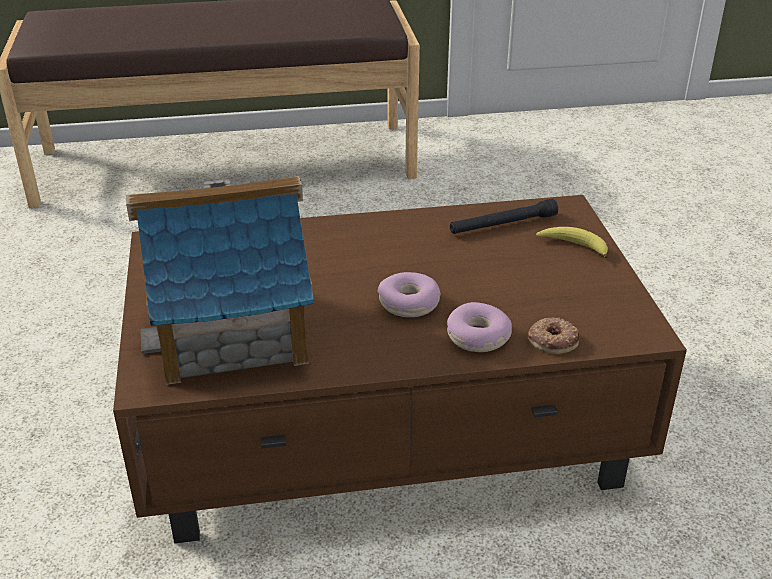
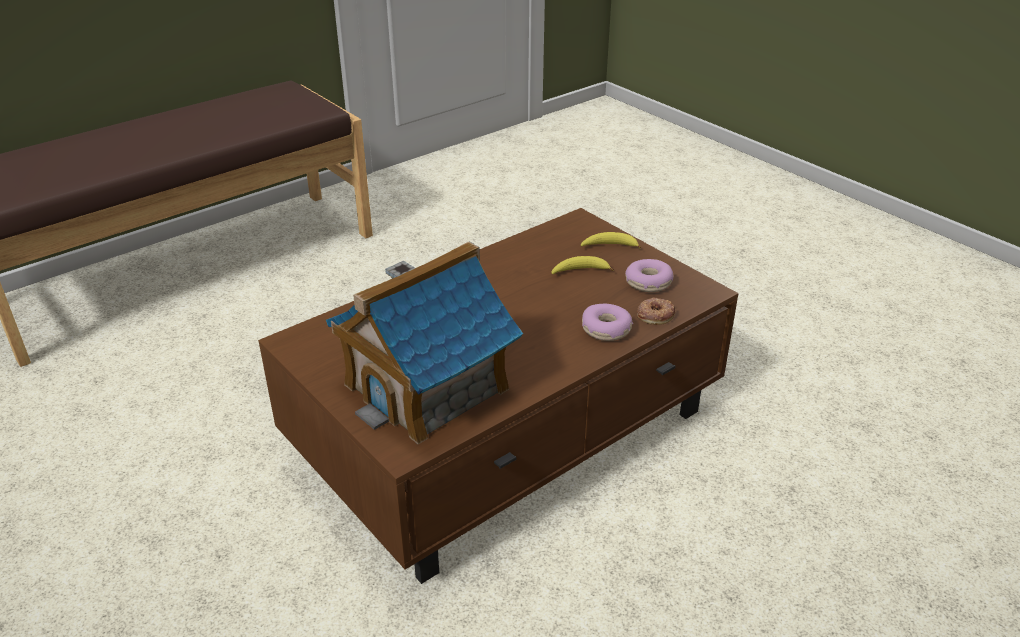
camera: 30 degrees left, 0 degrees up
donut [378,272,441,317] -> donut moved to [625,259,673,292]
black flashlight [450,199,558,234] -> none
none -> banana [551,256,614,274]

